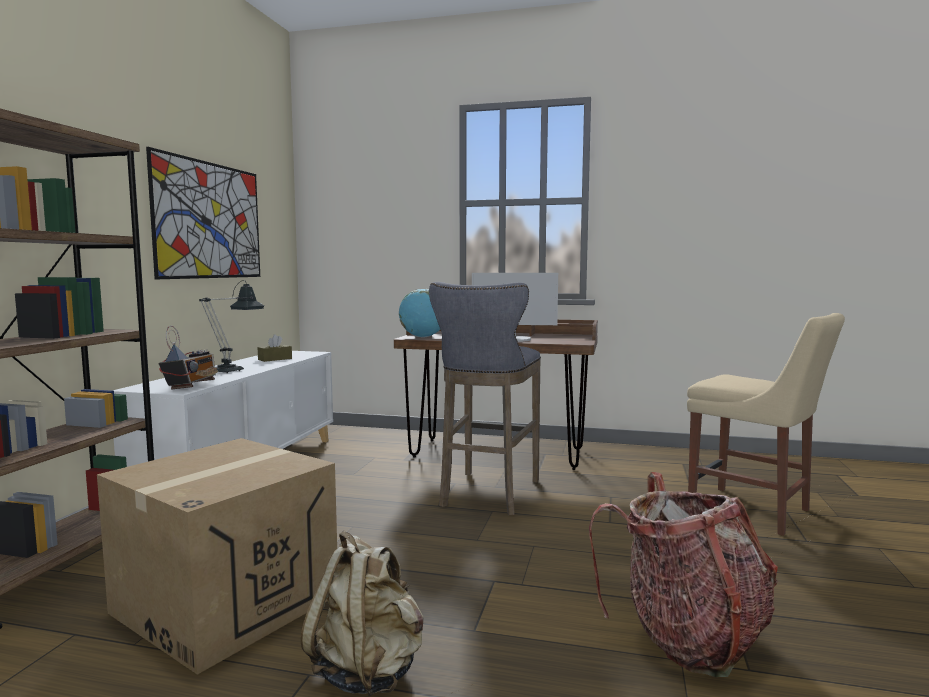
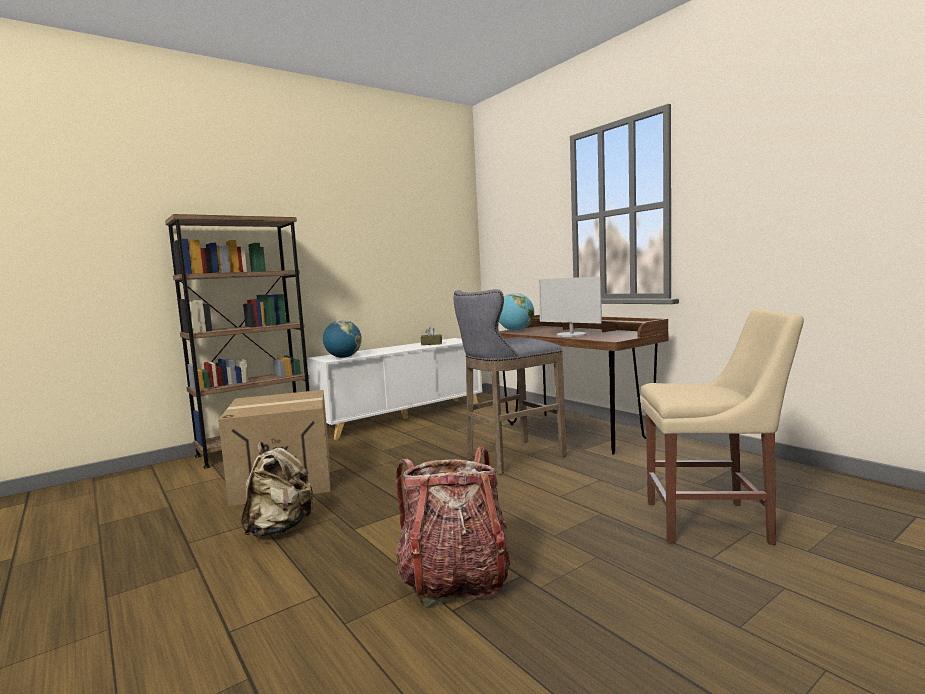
camera: 40 degrees right, 0 degrees up
picture [146,147,260,279] -> none
radio [158,326,218,390] -> globe [323,320,362,358]
table lamp [199,280,264,373] -> none
beige chair [687,313,845,536] -> beige chair turned 75 degrees counterclockwise [641,308,804,545]

